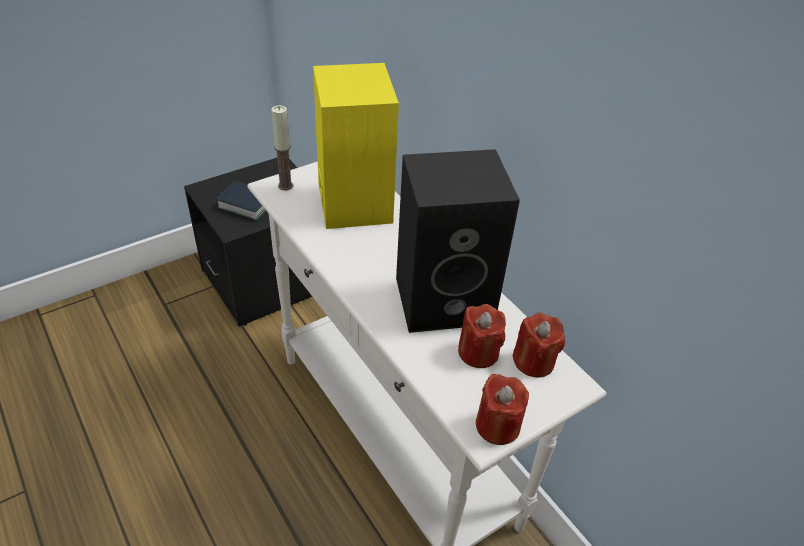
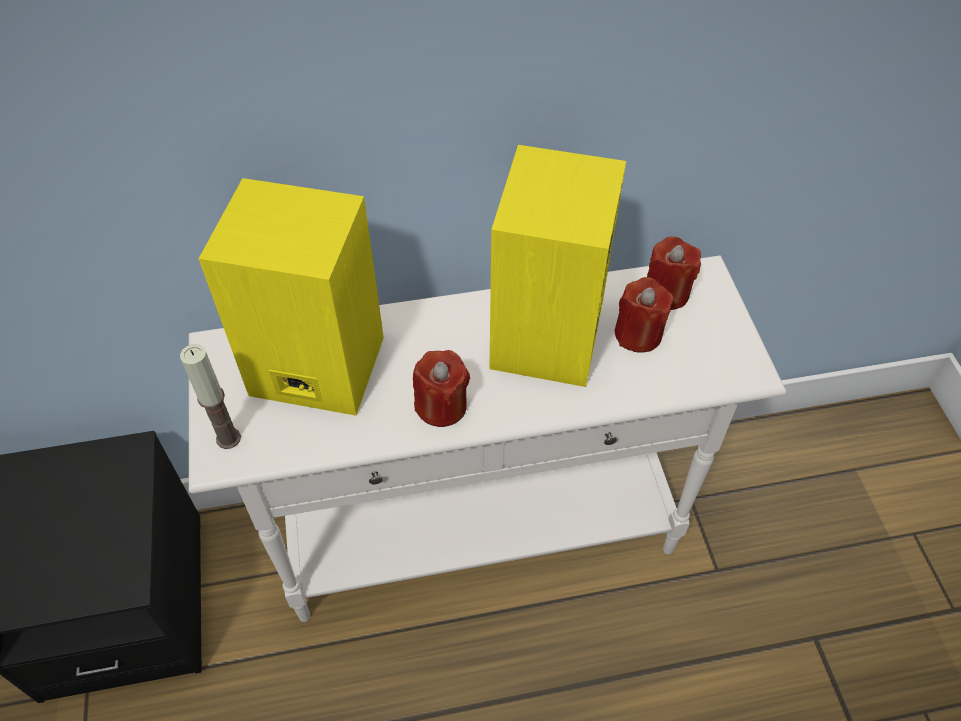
camera: 65 degrees left, 10 degrees up
book [216,181,267,221] -> none
black speaker [396,149,520,333] -> yellow speaker [489,145,626,387]
red candle [476,374,529,445] -> red candle moved to [413,350,470,427]

